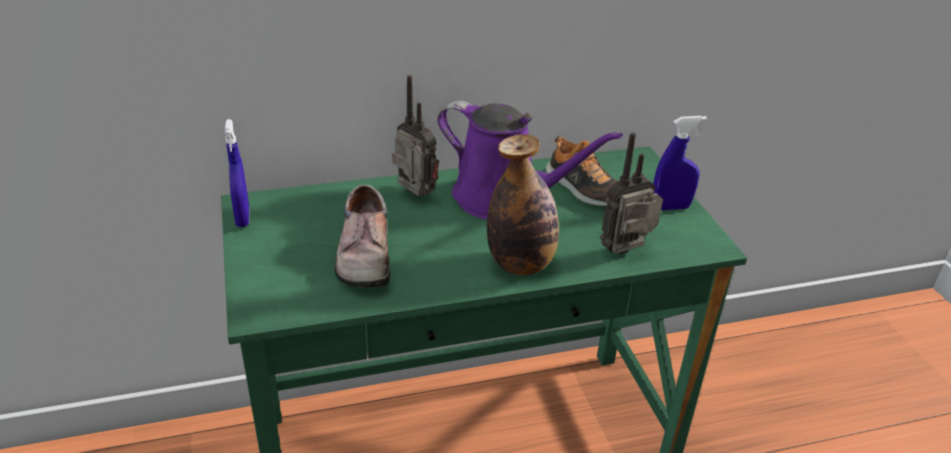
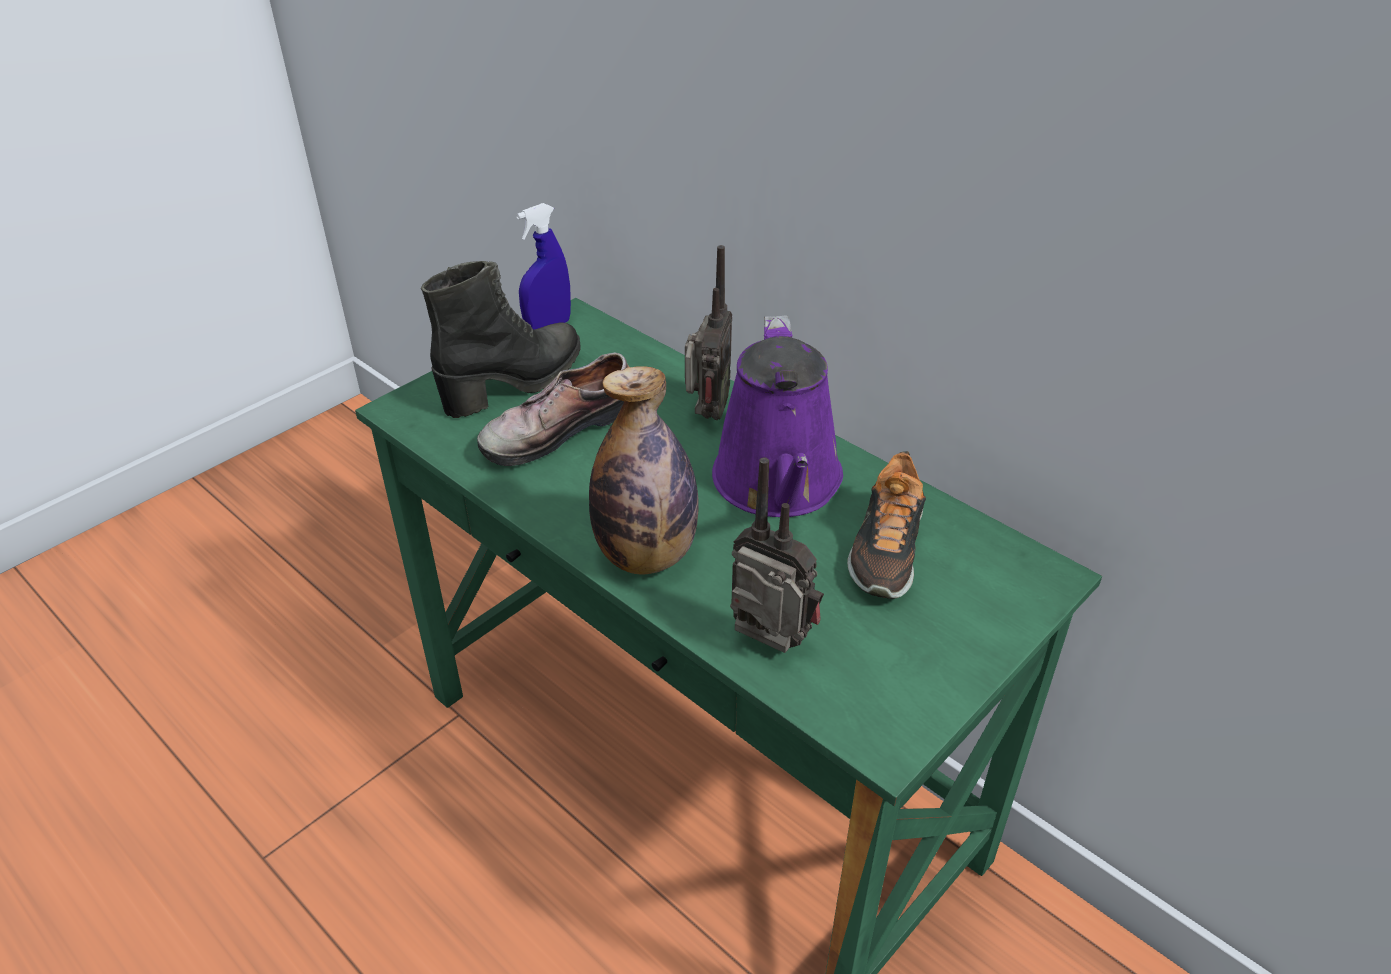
camera: 60 degrees right, 5 degrees up
blue spray bottle [653,116,707,210] -> none
none -> black boot [421,261,581,418]

